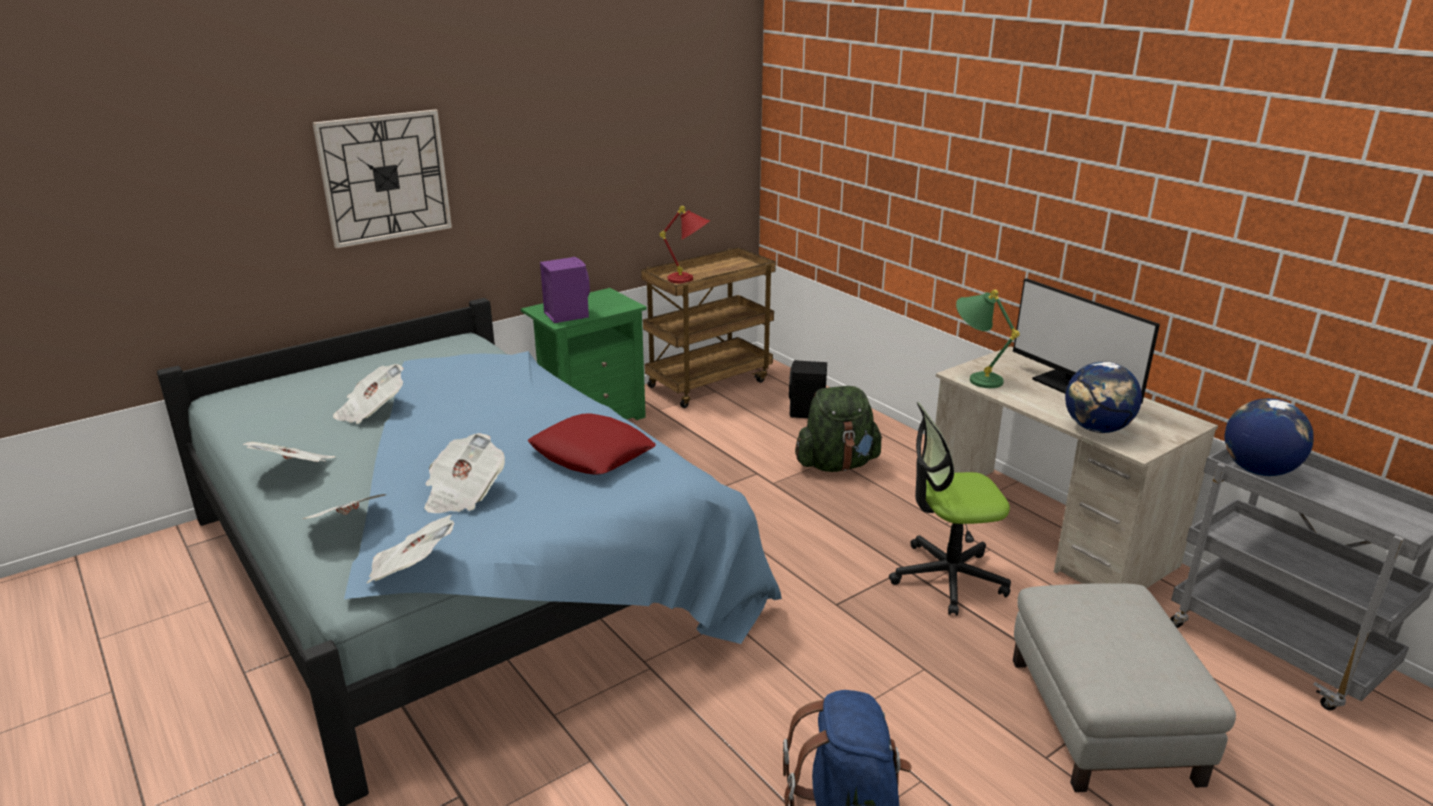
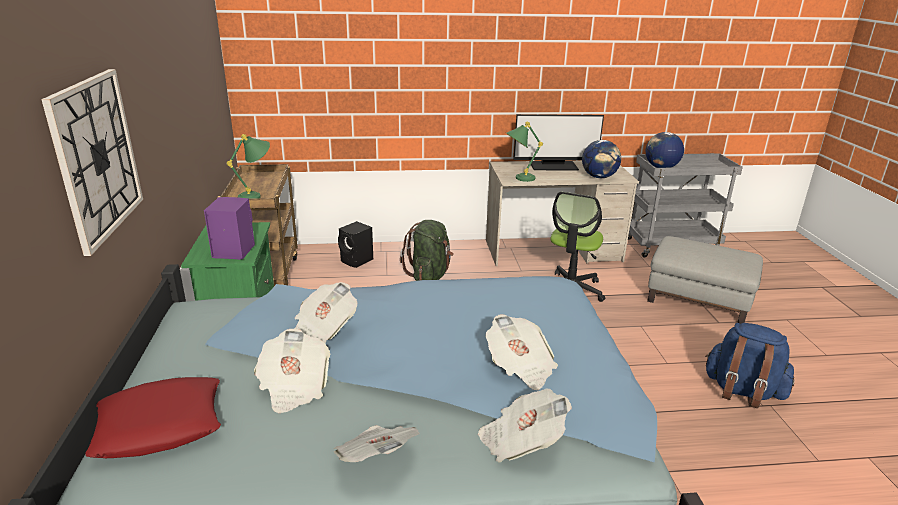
camera: 60 degrees left, 0 degrees up
newspaper [367,515,454,583] -> newspaper moved to [295,282,357,344]
red pillow [528,414,656,474] -> red pillow moved to [85,377,221,458]
red table lamp [659,206,710,283] -> green table lamp [227,134,270,199]

